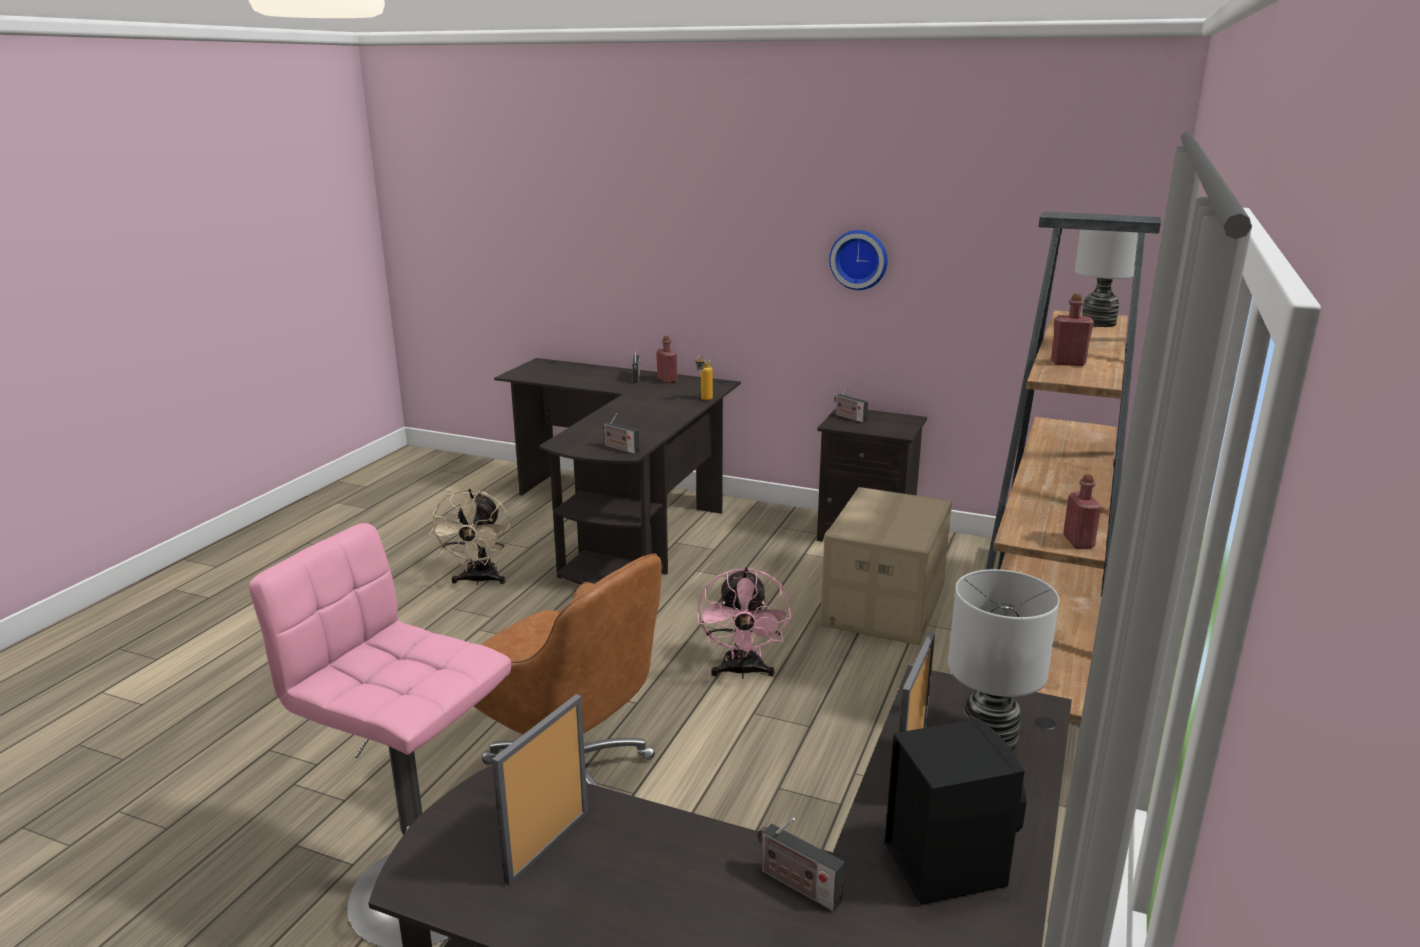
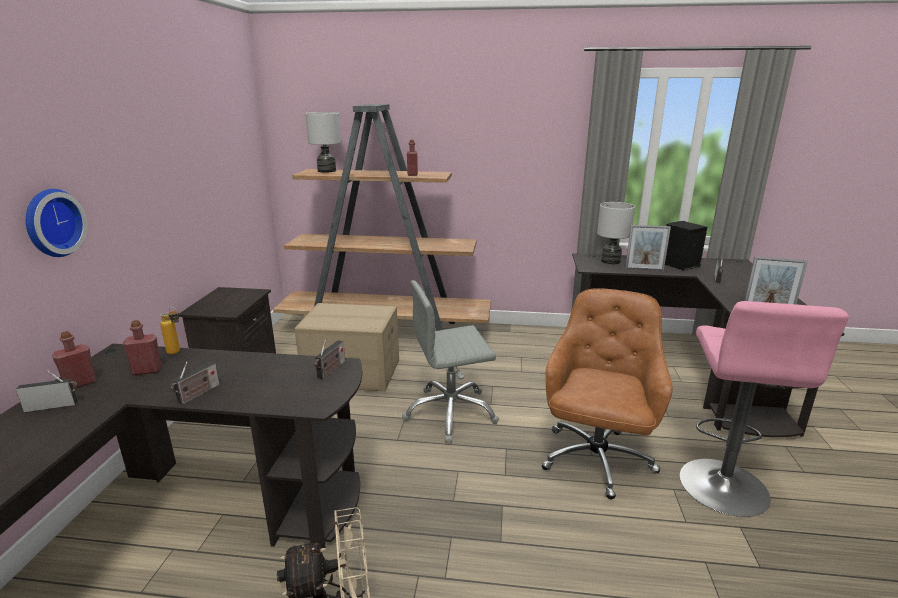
camera: 105 degrees left, 0 degrees up
pink fan [697,568,791,678] -> grey office chair [402,280,499,443]
wall clock [829,230,888,290] -> wall clock moved to [26,189,88,257]
radio [834,386,868,423] -> radio moved to [171,362,220,405]
red bottle [1063,474,1102,549] -> red bottle moved to [123,320,162,375]

